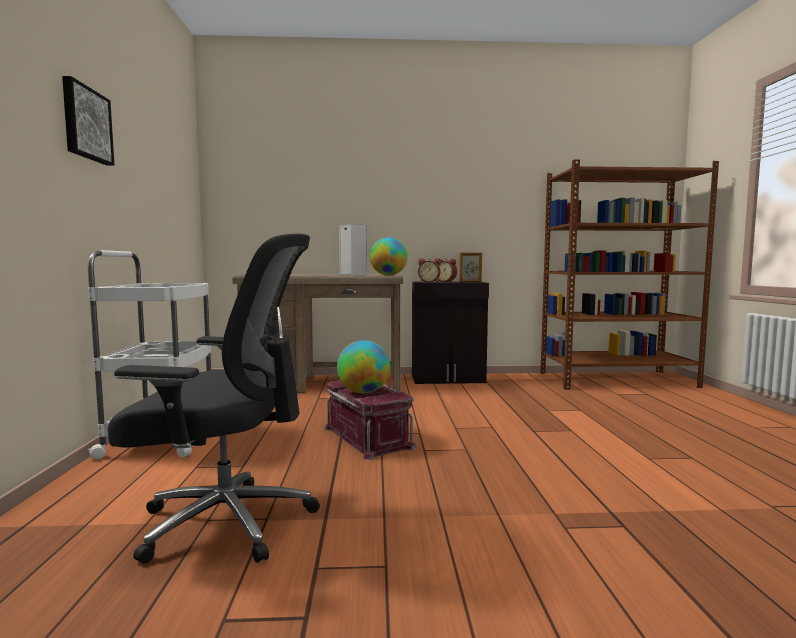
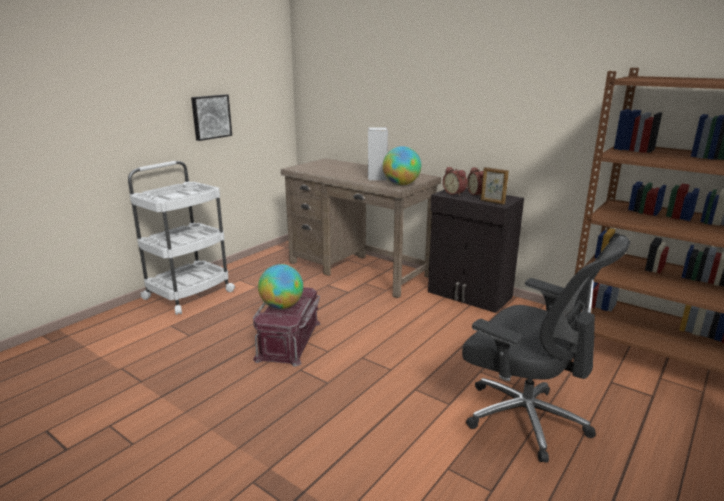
camera: 40 degrees right, 15 degrees up
picture [62,76,114,166] -> picture moved to [191,94,232,141]
office chair [108,234,320,564] -> office chair moved to [462,235,630,463]

